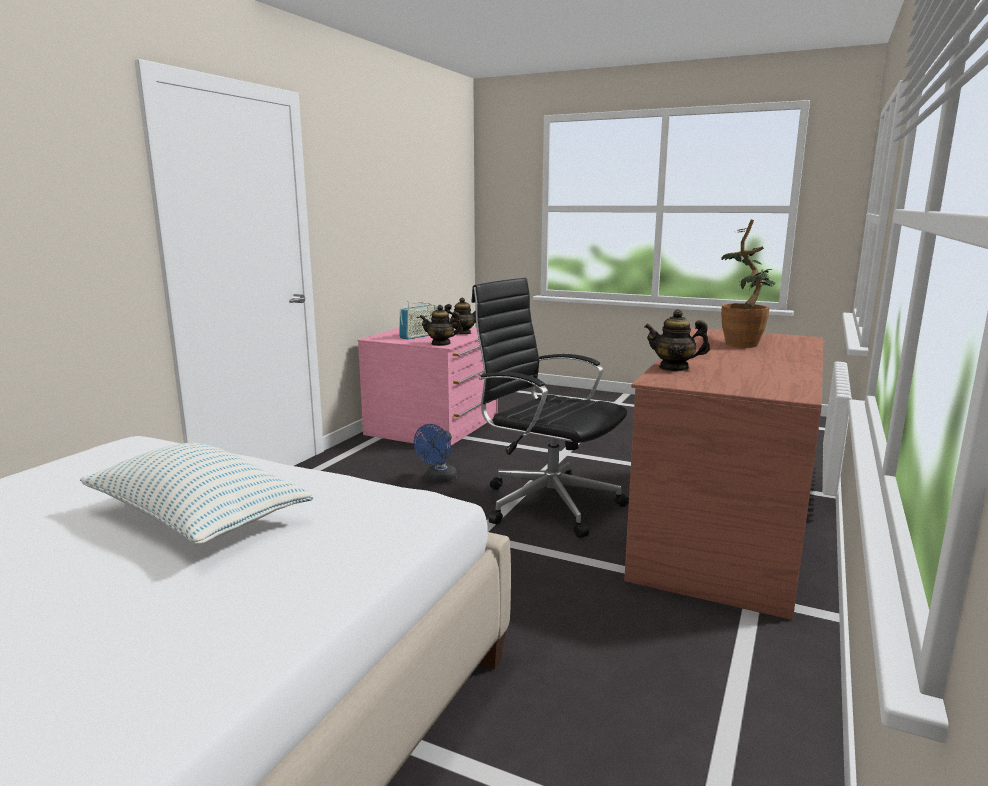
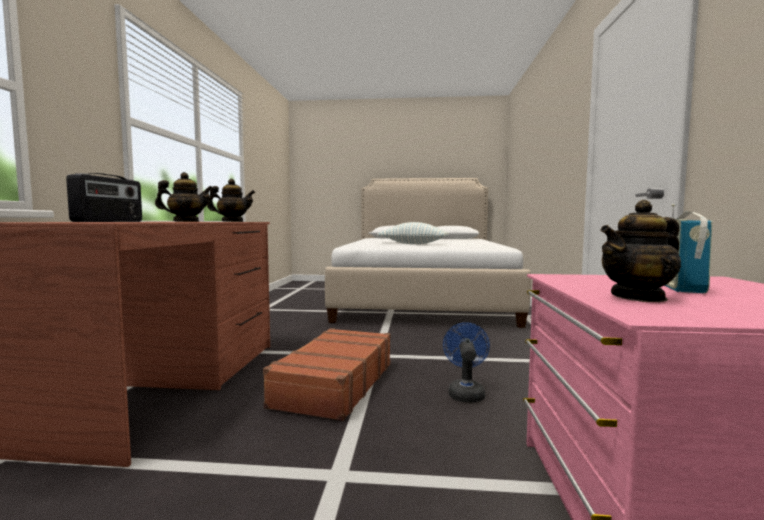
camera: 160 degrees right, 10 degrees down
teapot [420,305,463,346] -> teapot moved to [155,172,213,222]
black office chair [471,278,629,538] -> brown suitcase [263,328,391,421]
potted plant [721,220,776,348] -> radio [66,173,142,222]

